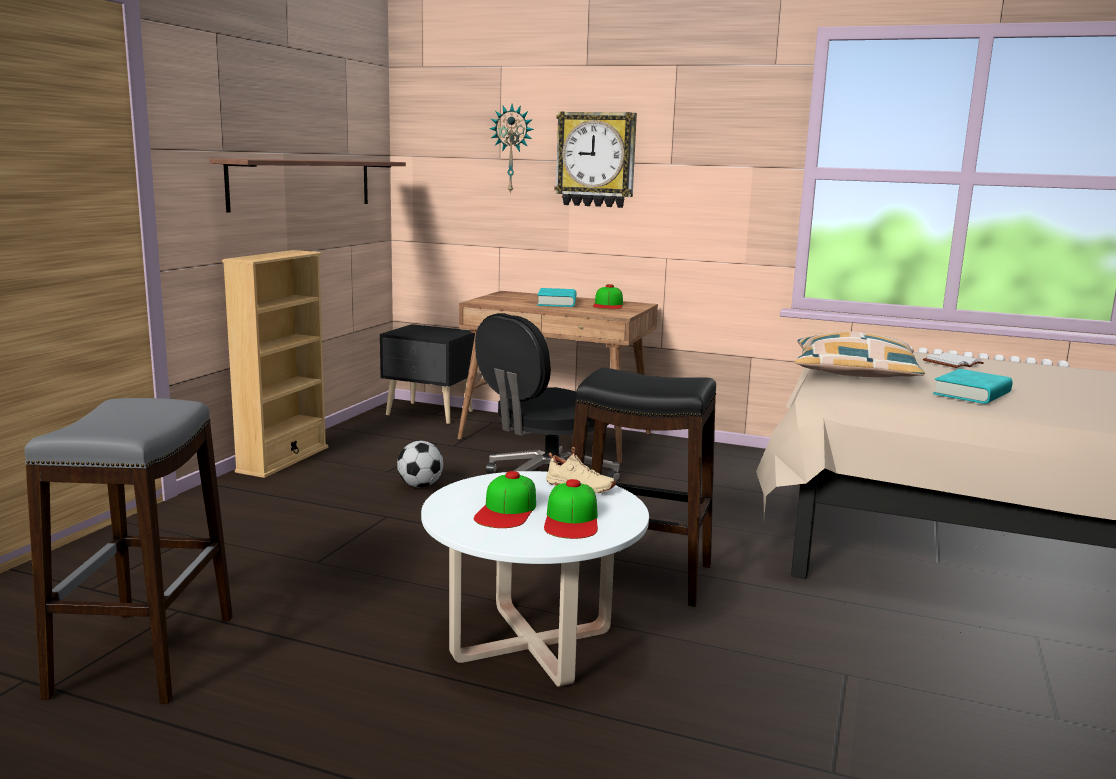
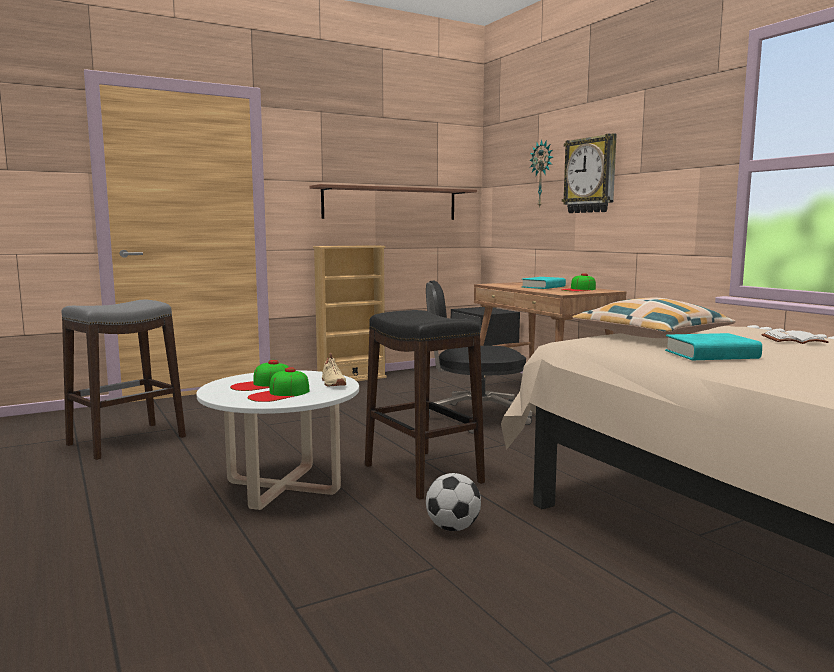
camera: 40 degrees right, 5 degrees down
football [397,441,443,487] -> football moved to [426,473,481,531]

